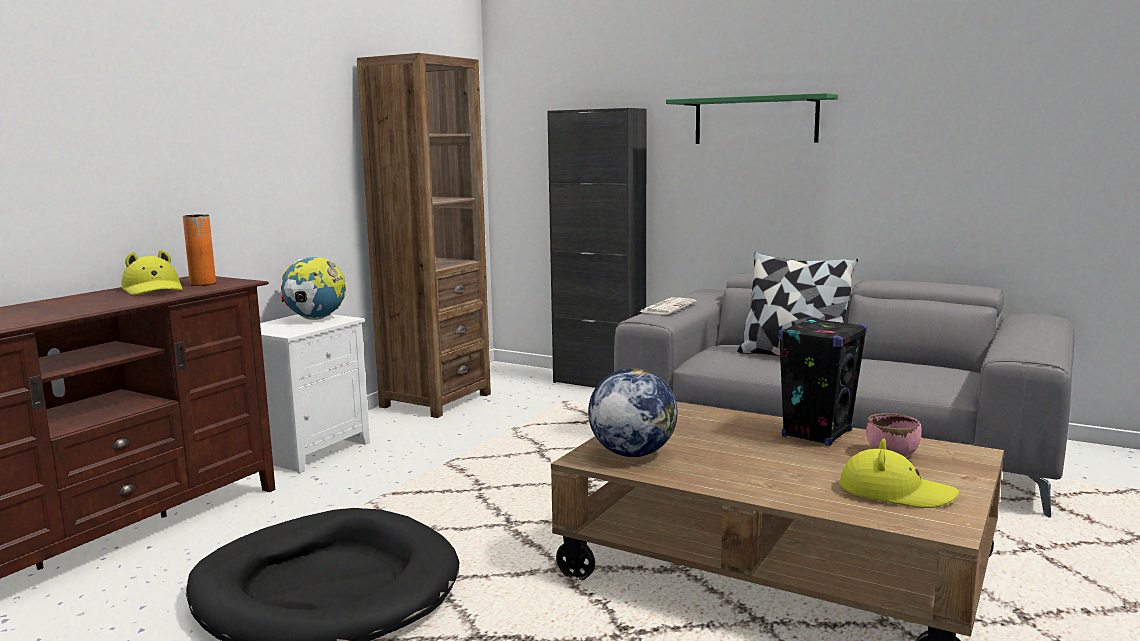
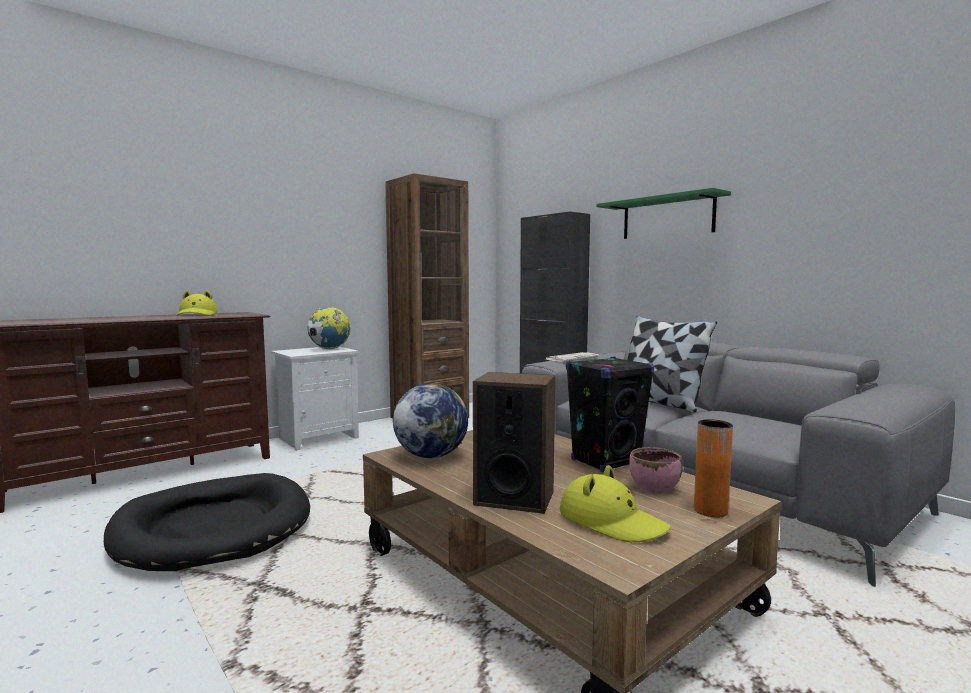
camera: 20 degrees right, 5 degrees down
orange vase [183,214,216,286] -> orange vase moved to [694,419,733,517]
none -> speaker [473,372,555,514]

